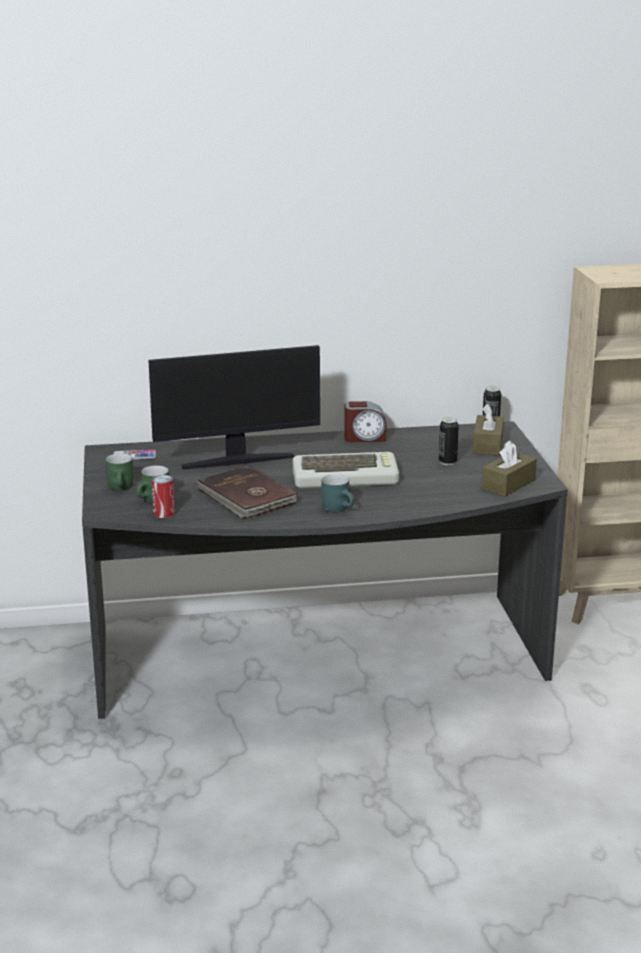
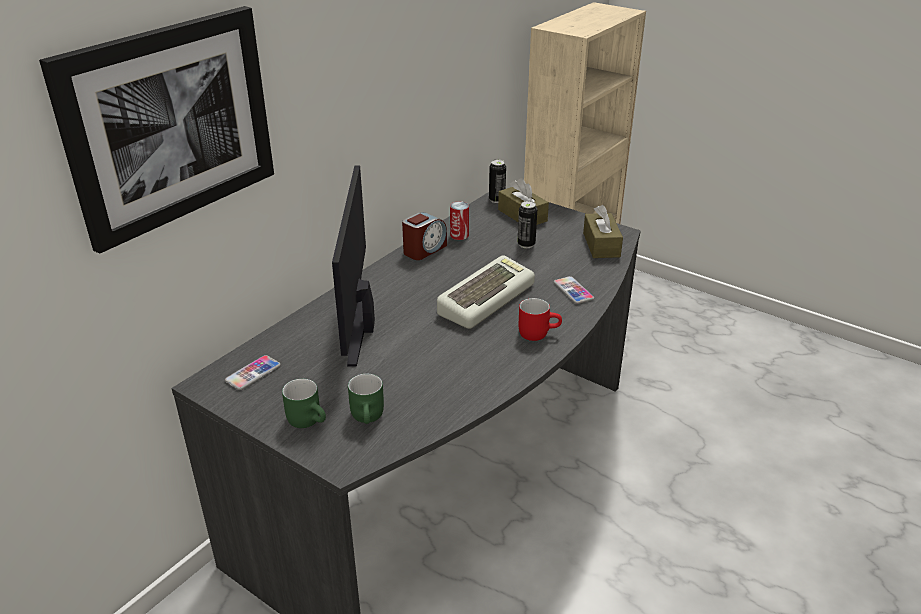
camera: 45 degrees left, 10 degrees up
monitor [148,345,320,469] -> monitor turned 150 degrees clockwise [332,165,375,367]
can [152,475,175,518] -> can moved to [450,201,469,240]
brown book [197,465,298,519] -> none
turquoise mug [321,474,354,512] -> red mug [519,298,562,341]
none -> picture [39,6,274,253]
none -> phone [554,276,594,304]

